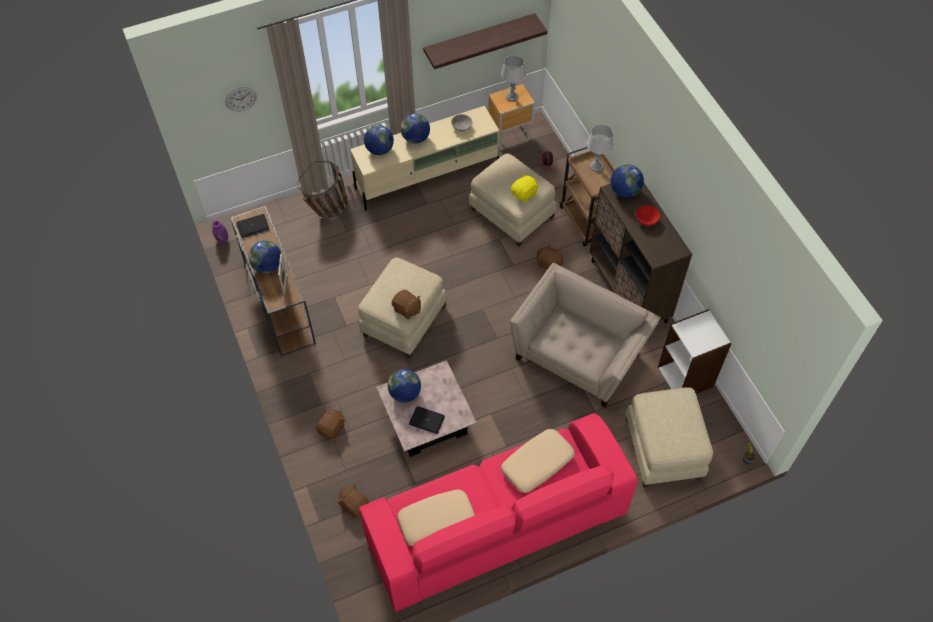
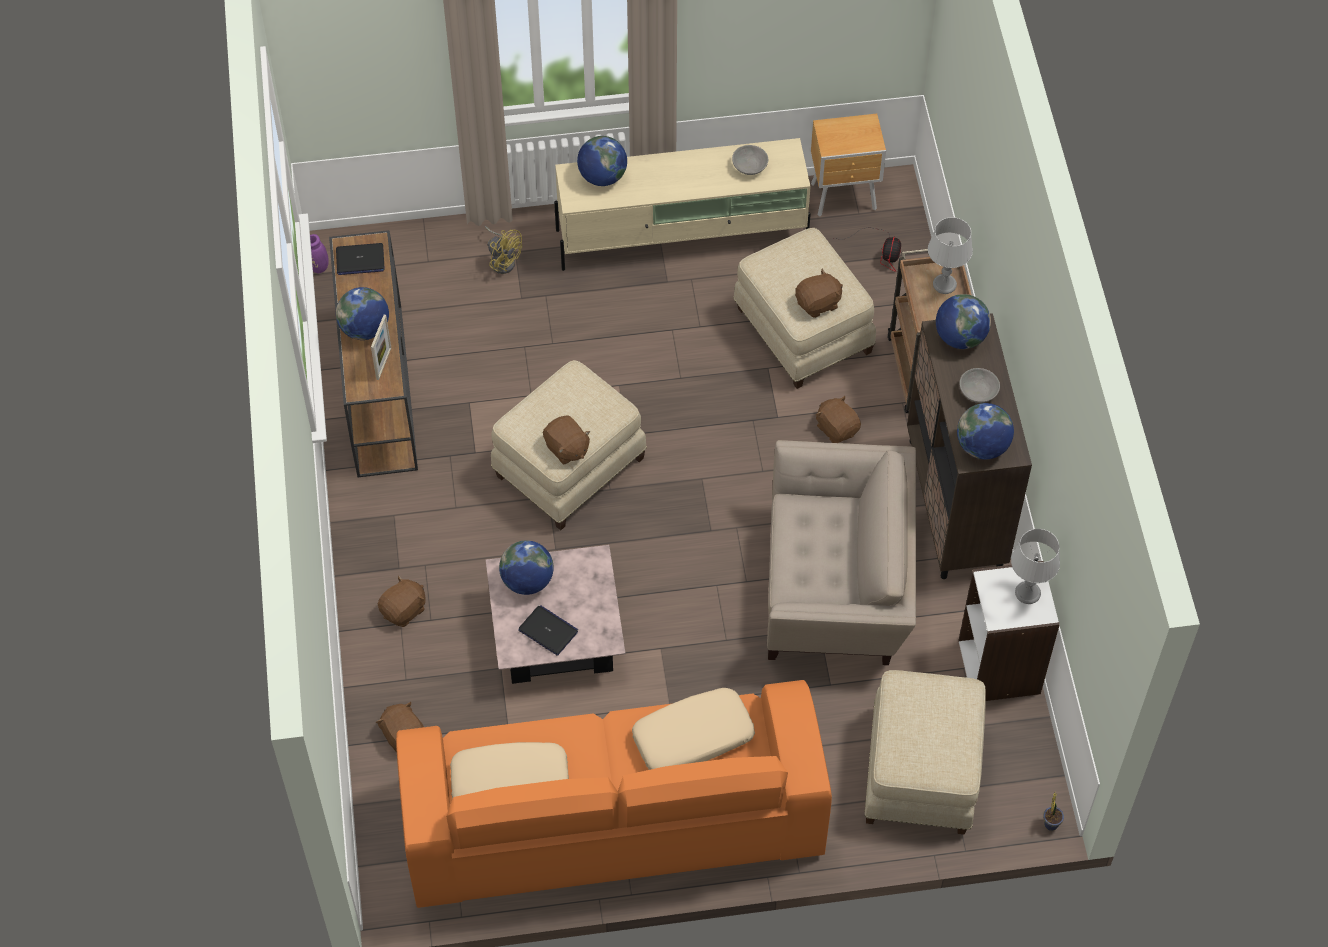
camera: 15 degrees right, 0 degrees up
wall clock [225,87,257,111] -> none
basket [298,161,348,218] -> yellow fan [485,226,522,274]
pink sofa [359,413,638,612] -> orange sofa [396,680,832,908]
globe [401,114,430,144] -> globe moved to [957,403,1014,459]
shelf [423,13,547,69] -> none
grey table lamp [501,55,526,102] -> grey table lamp moved to [1011,529,1060,604]
beige armchair [510,263,661,407] -> beige armchair turned 45 degrees clockwise [767,440,916,665]
yellow plush toy [511,173,539,202] -> brown plush toy [795,268,843,318]
red bowl [636,205,660,226] -> grey bowl [960,368,1000,403]

